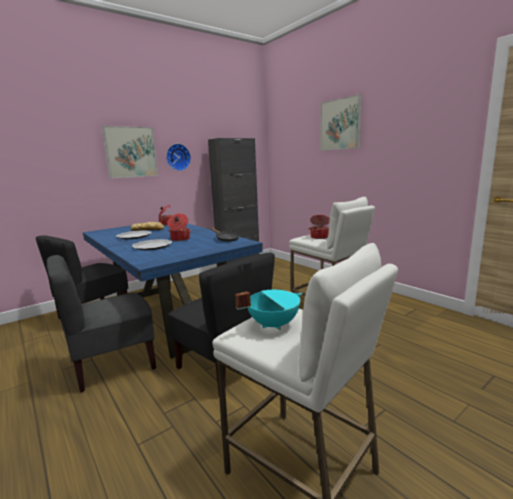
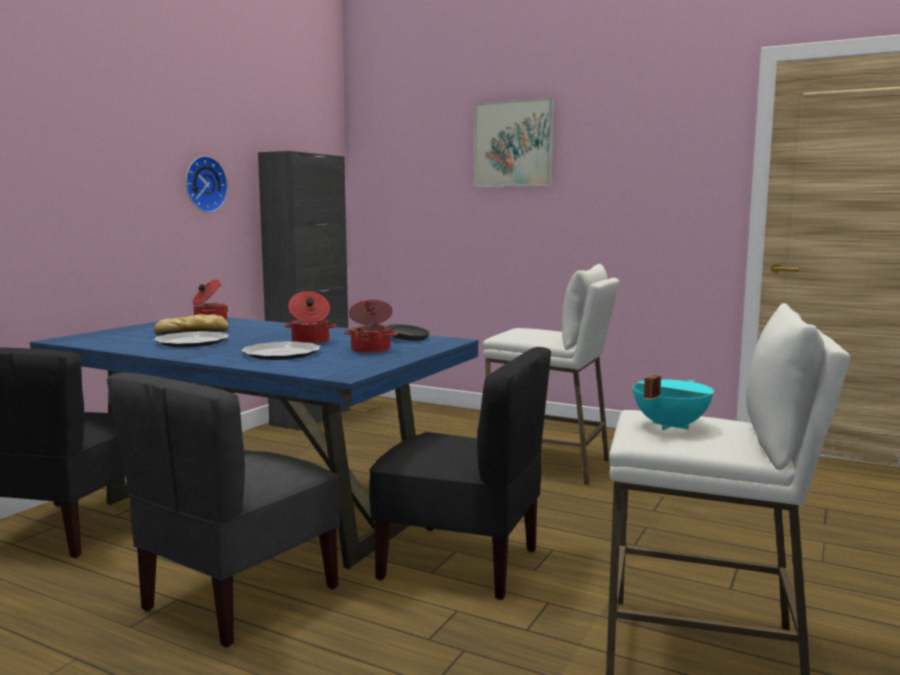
camera: 25 degrees left, 5 degrees down
picture [101,126,158,179] -> none
cooking pot [308,215,330,239] -> cooking pot moved to [344,299,398,354]

